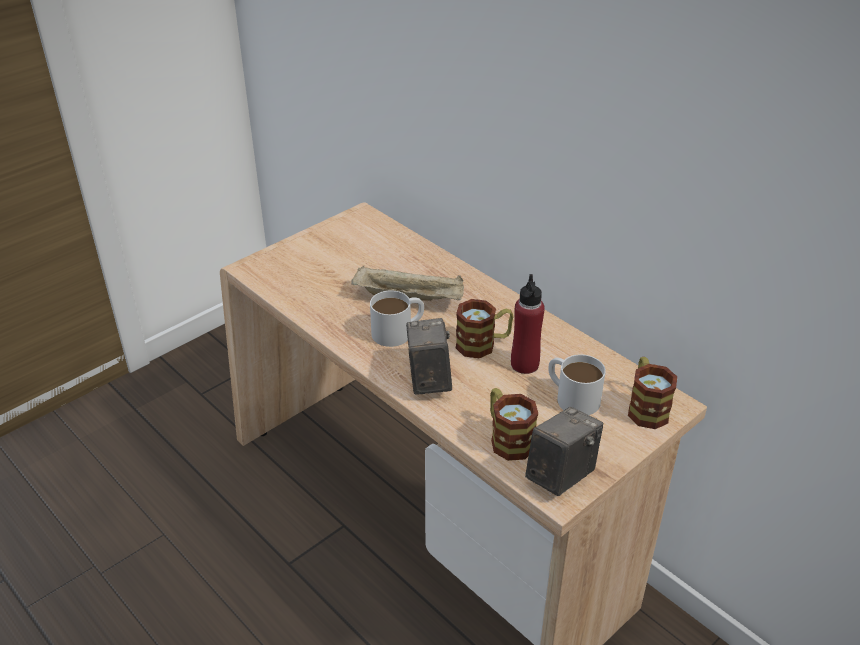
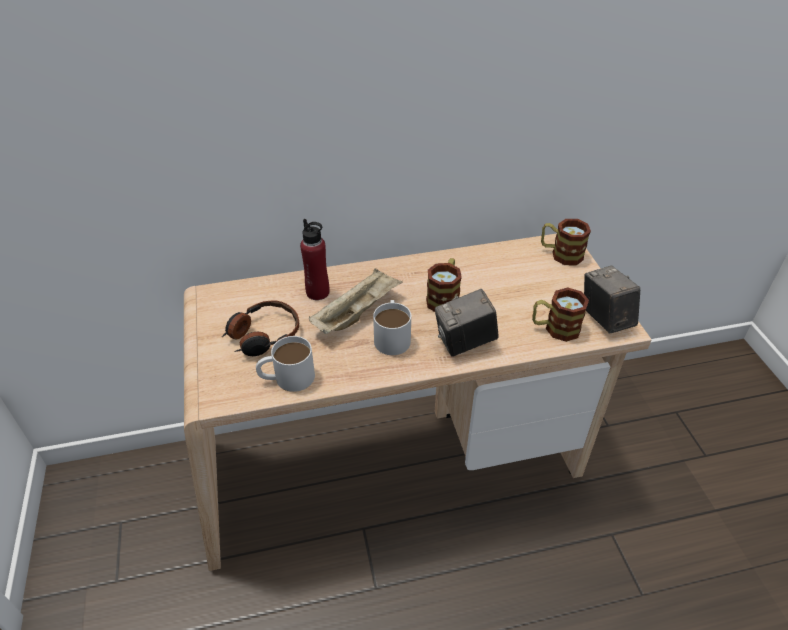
camera: 60 degrees left, 5 degrees up
camera [406,318,452,395] -> camera turned 45 degrees counterclockwise [435,289,498,357]
red bottle [511,274,545,374] -> red bottle moved to [300,219,329,300]
white mug [548,354,606,415] -> white mug moved to [256,336,315,392]
none -> headphones [222,301,299,356]

